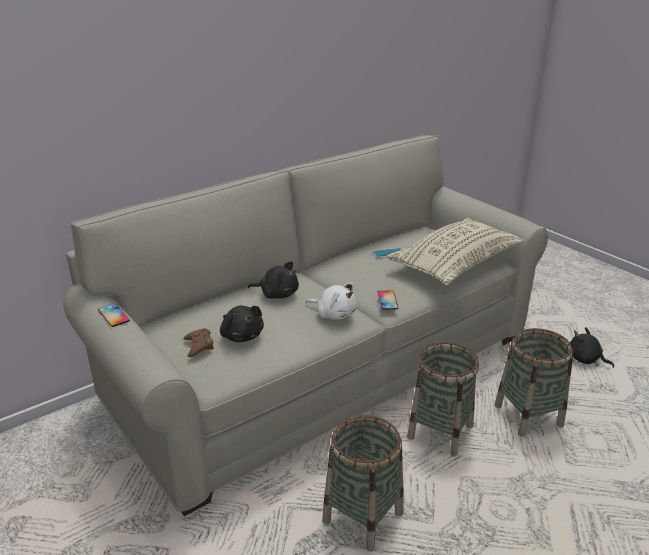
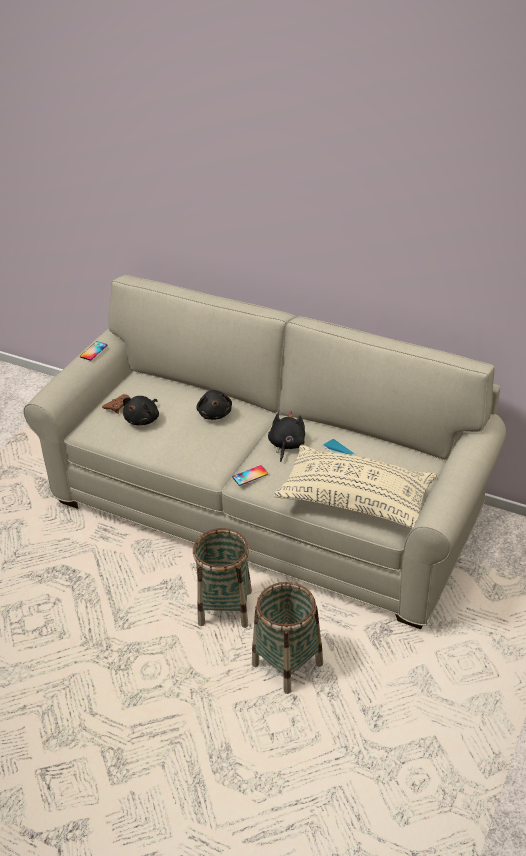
camera: 65 degrees right, 10 degrees up
white plush toy [307,283,357,320] -> none
basket [322,415,404,552] -> none
black plush toy [570,327,614,368] -> black plush toy moved to [268,411,305,462]

